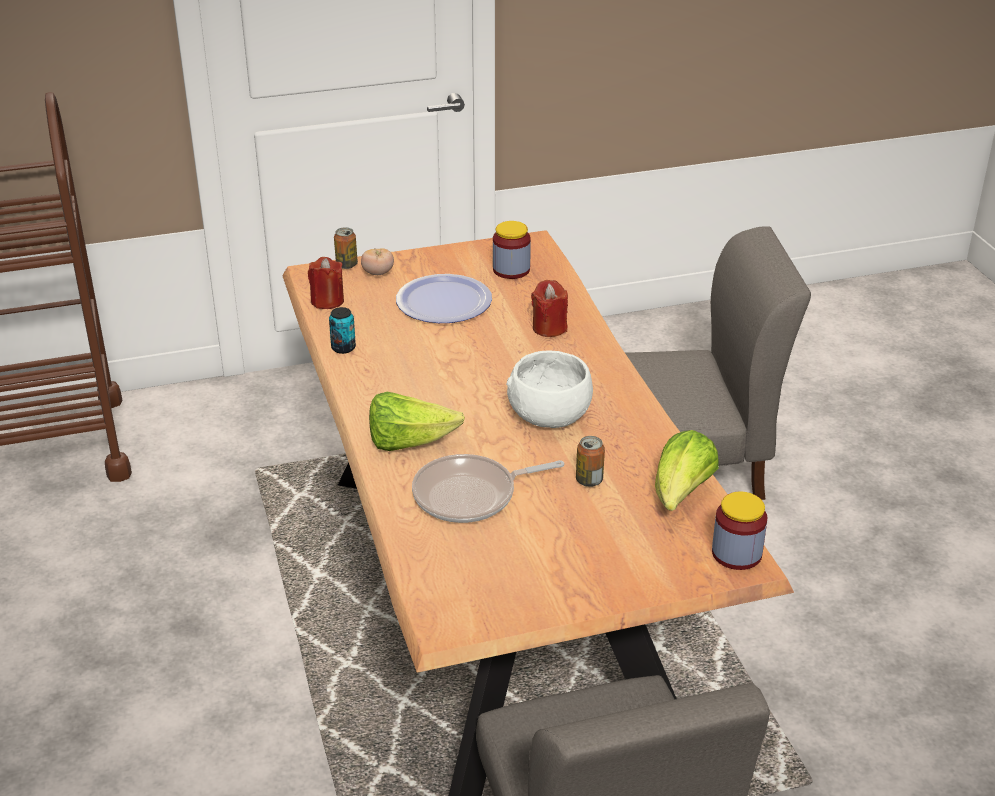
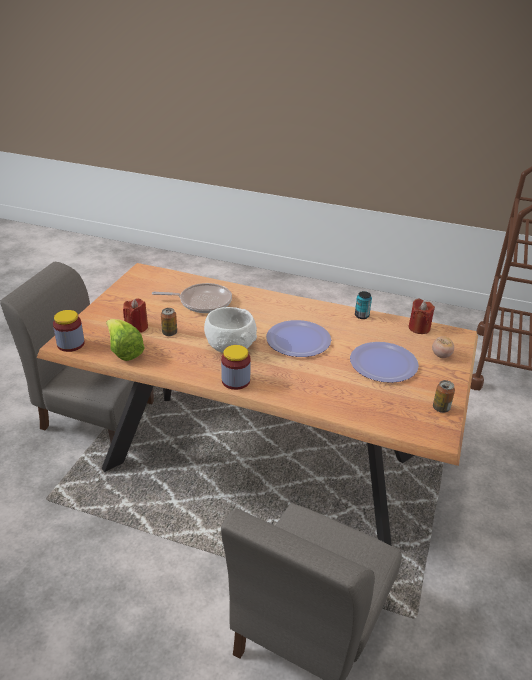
camera: 125 degrees right, 0 degrees up
can [334,227,358,269] -> can moved to [433,380,455,413]
lettuce [369,392,465,451] -> none
frying pan [412,454,564,523] -> frying pan turned 75 degrees clockwise [152,283,232,313]
jar [493,221,531,279] -> jar moved to [221,345,251,390]
red candle [531,280,568,337] -> red candle moved to [123,298,148,333]
none -> plate [266,320,331,357]

